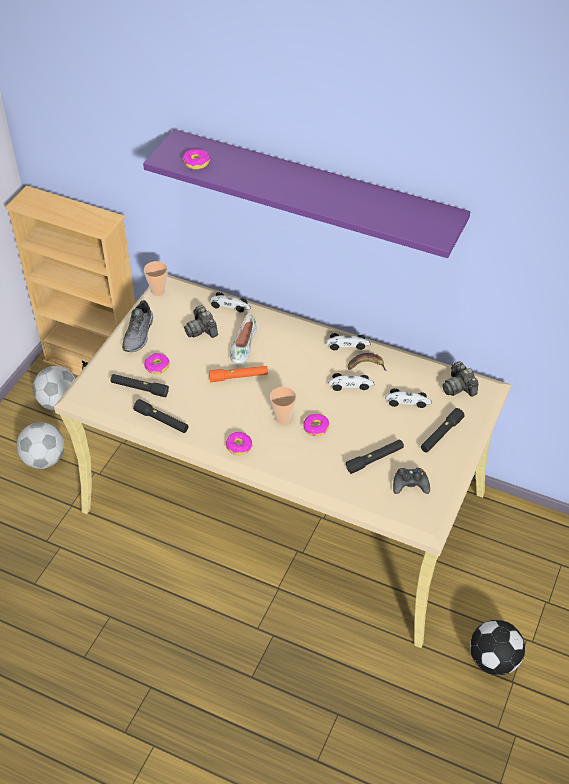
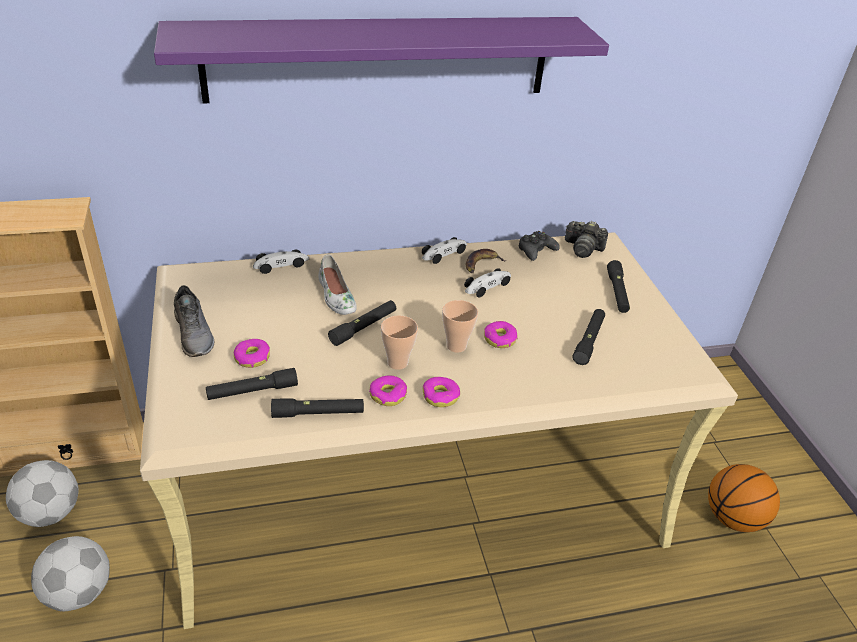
camera: 40 degrees left, 10 degrees down
cup [144,261,168,296] -> cup moved to [381,315,418,370]
donut [183,149,210,169] -> donut moved to [369,375,407,406]
camera [184,305,218,338] -> none
orange flashlight [209,366,268,382] -> black flashlight [328,300,396,346]
toy car [385,388,432,408] -> none
black game controller [393,468,430,494] -> black game controller moved to [519,231,560,261]
football [470,620,525,675] -> basketball [708,464,780,532]

